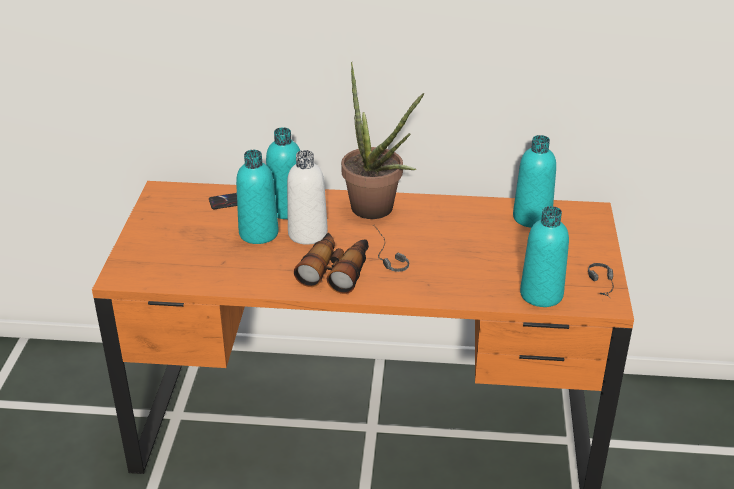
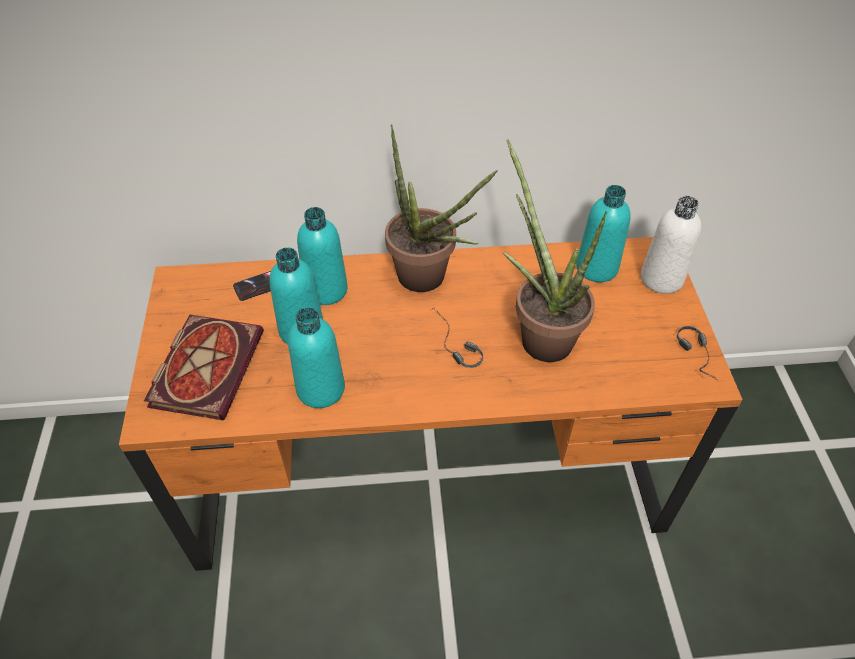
camera: 10 degrees left, 15 degrees up
white bottle [287,150,328,245] -> white bottle moved to [641,196,701,294]
binoculars [294,233,369,294] -> none
turquoise bottle [520,206,569,307] -> turquoise bottle moved to [288,307,345,408]
none -> book [144,314,264,420]
none -> potted plant [503,140,607,362]

